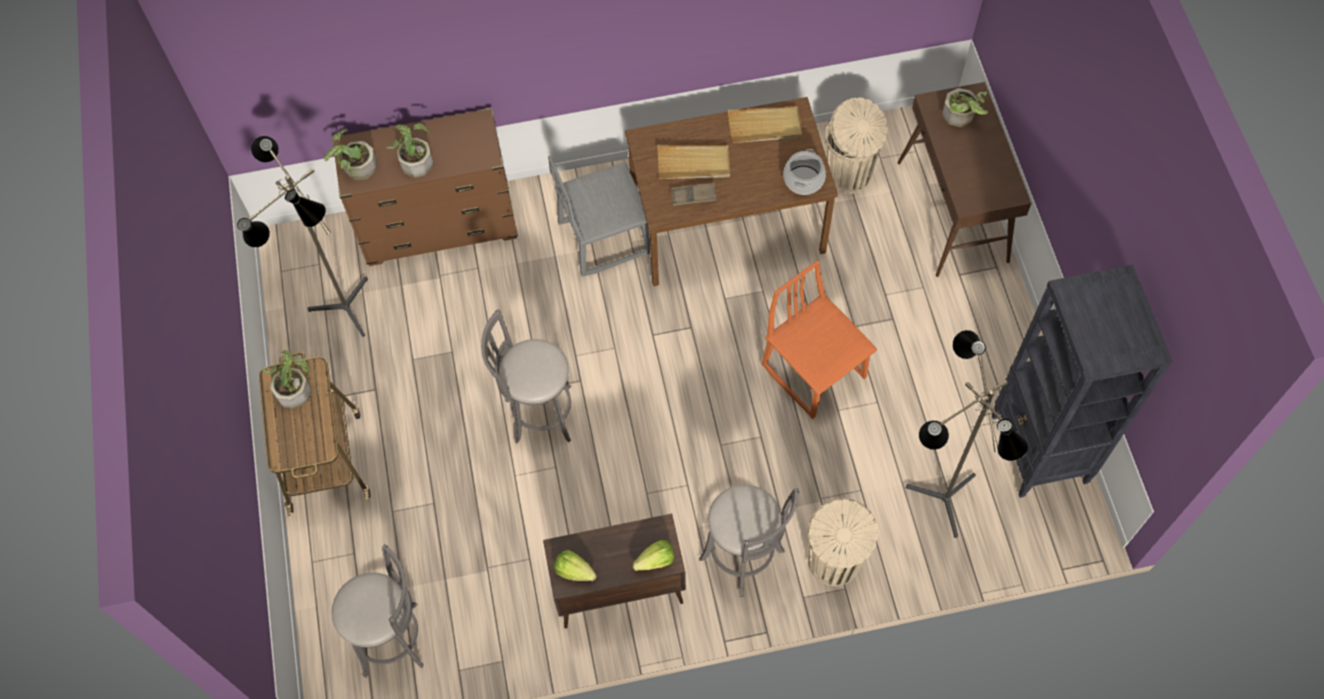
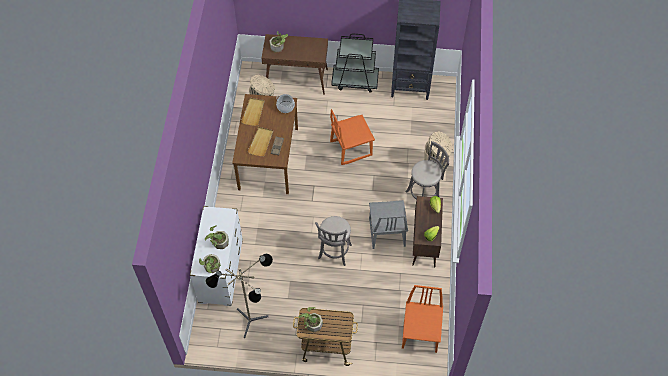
camera: 75 degrees left, 5 degrees down
brown dresser [332,108,518,266] -> white dresser [190,206,243,306]
grey stool [332,544,424,678] -> orange chair [402,285,443,353]
grey chair [548,156,651,277] -> grey chair moved to [369,200,408,249]
floor lamp [906,330,1028,538] -> none
none -> black cart [331,33,379,93]

